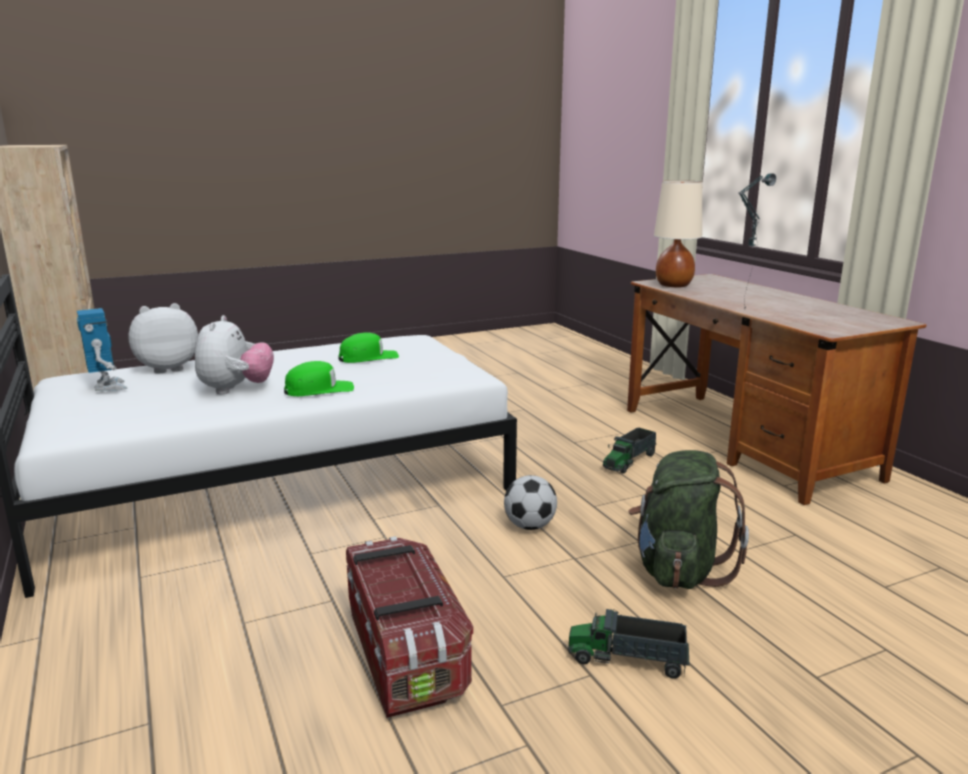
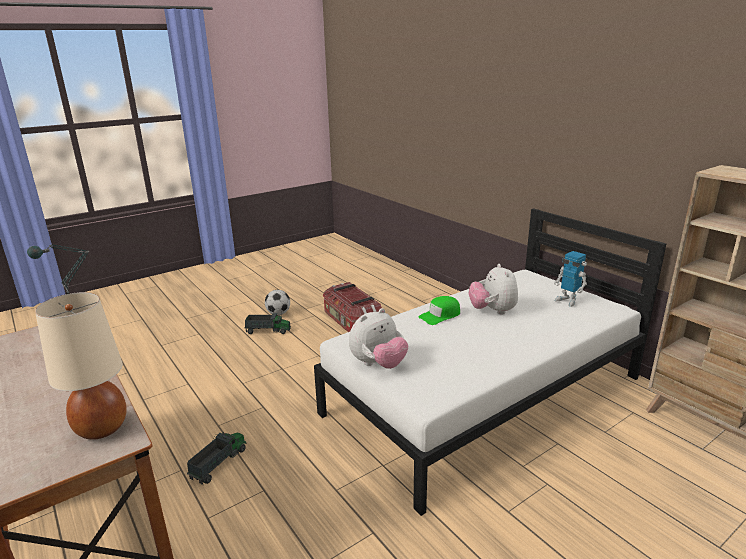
camera: 170 degrees right, 5 degrees up
plush toy [128,303,198,373] -> plush toy moved to [349,308,408,369]
green cap [338,332,399,363] -> none
football [504,475,557,530] -> football moved to [265,290,290,315]
green backpack [628,450,749,589] -> none

